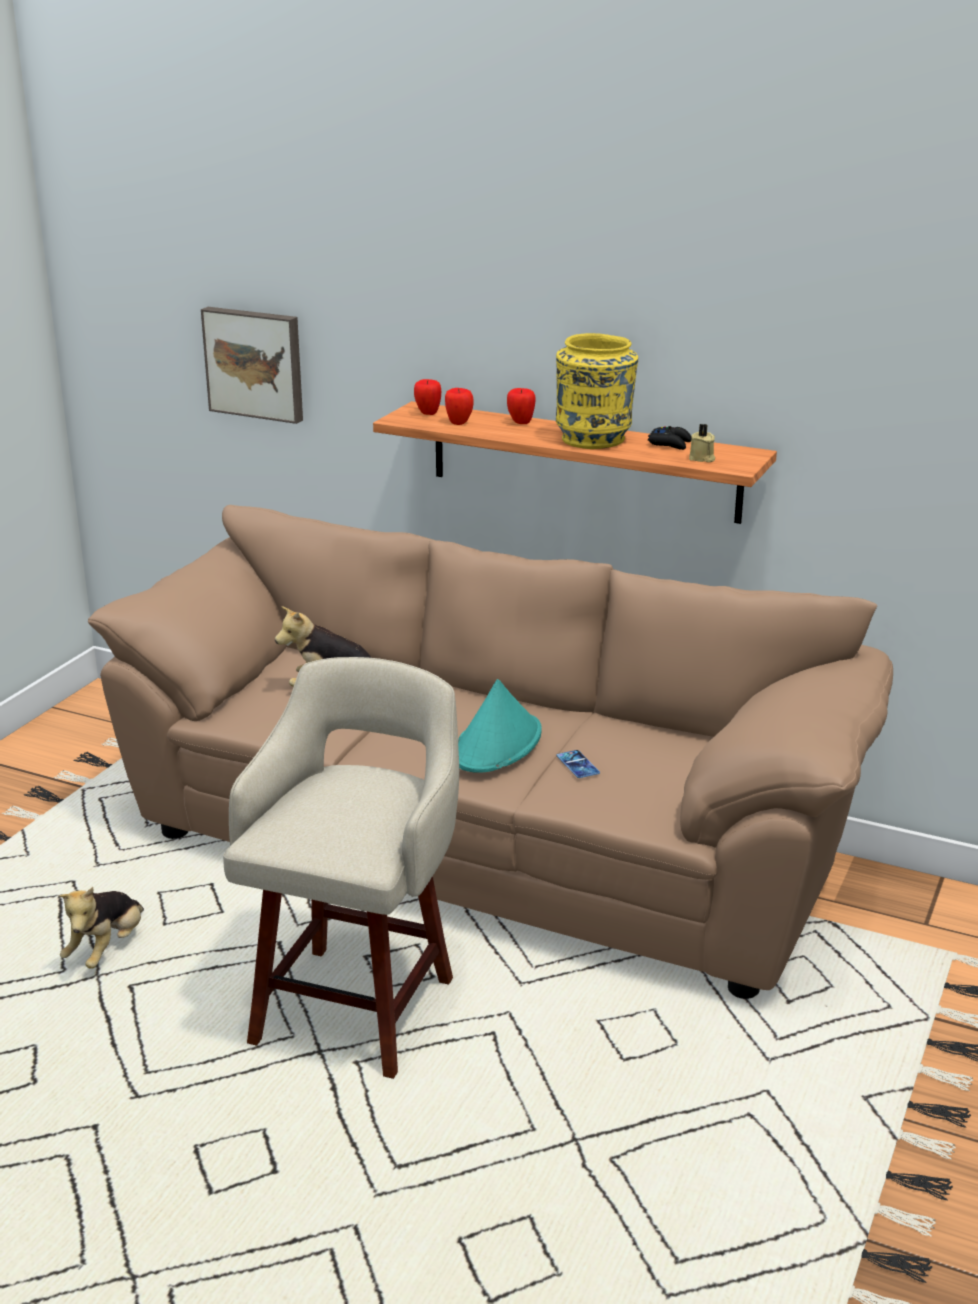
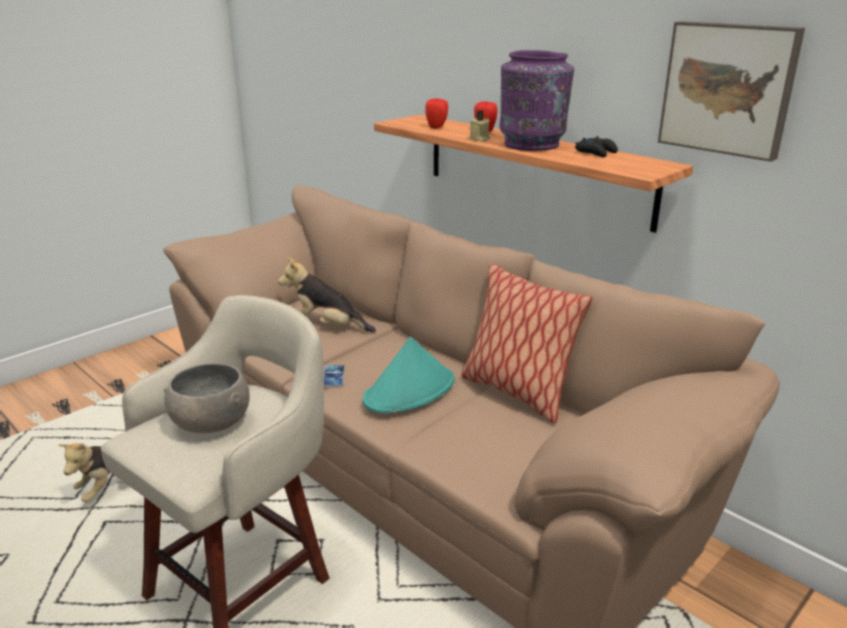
camera: 20 degrees right, 0 degrees up
picture [201,307,303,424] -> picture moved to [658,21,805,162]
apple [414,379,441,415] -> none
yellow vase [556,333,638,449] -> purple vase [499,50,574,151]
phone [557,750,600,778] -> phone moved to [324,365,345,386]
beige candle [689,424,715,462] -> beige candle moved to [469,110,490,142]
none -> grey bowl [164,363,250,433]
none -> pillow [461,263,592,423]

